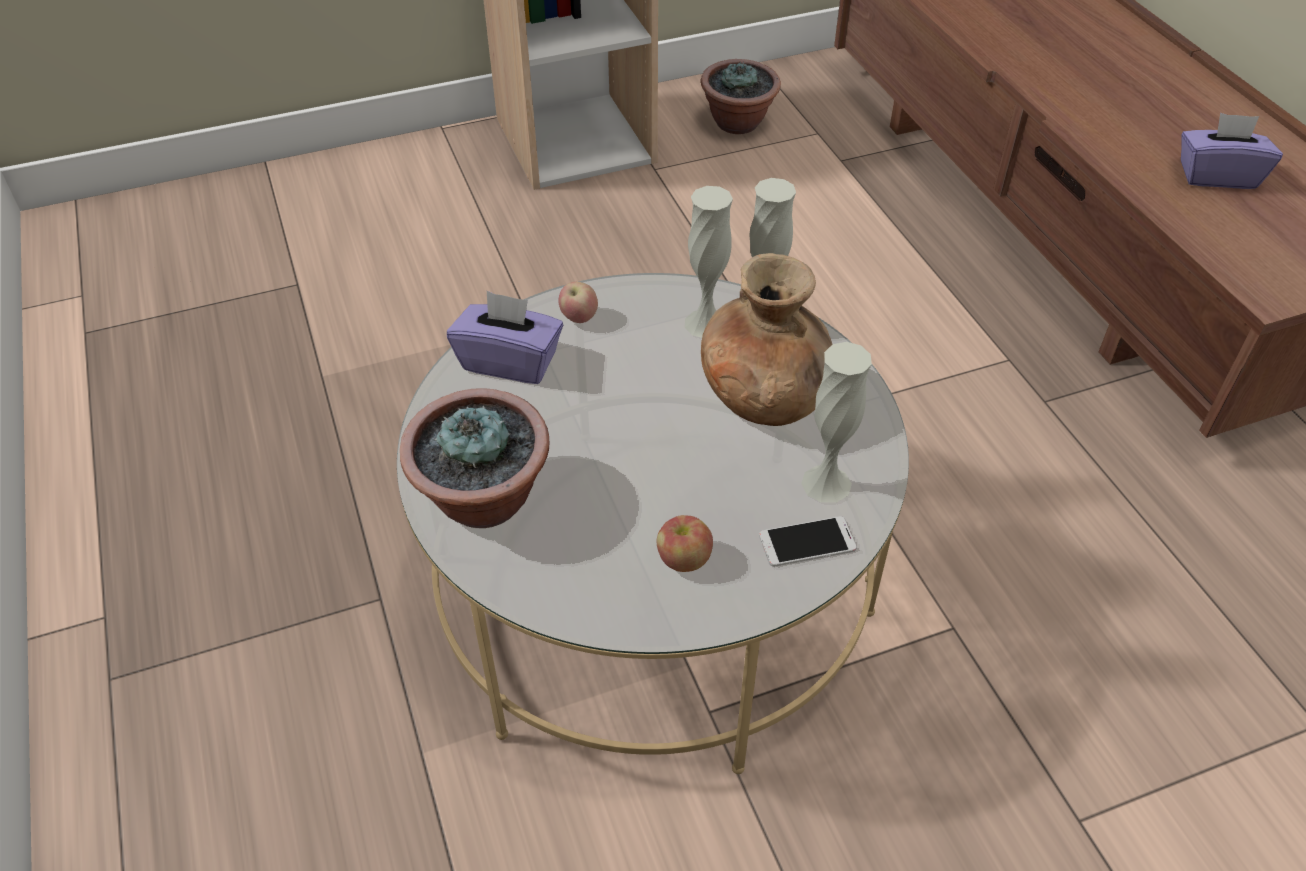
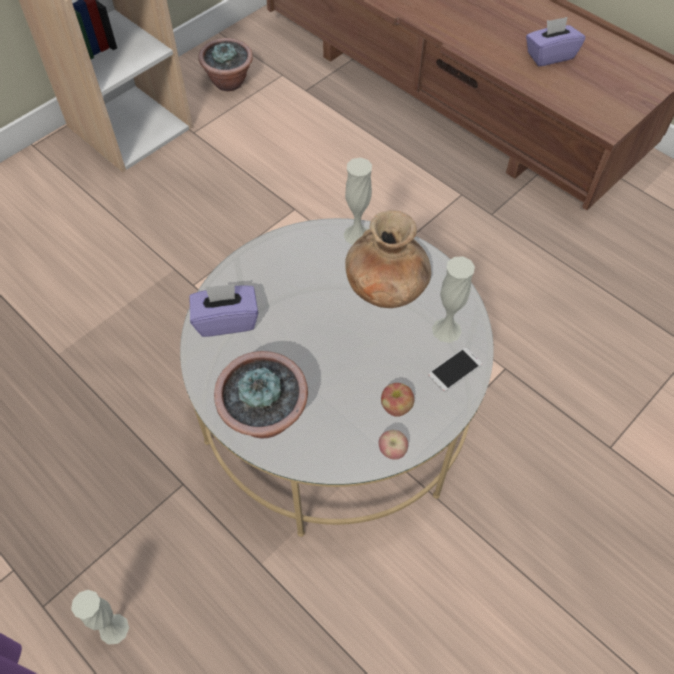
camera: 25 degrees left, 10 degrees up
apple [558,282,598,323] -> apple moved to [379,430,408,460]
white vase [685,186,733,338] -> white vase moved to [71,590,129,645]

